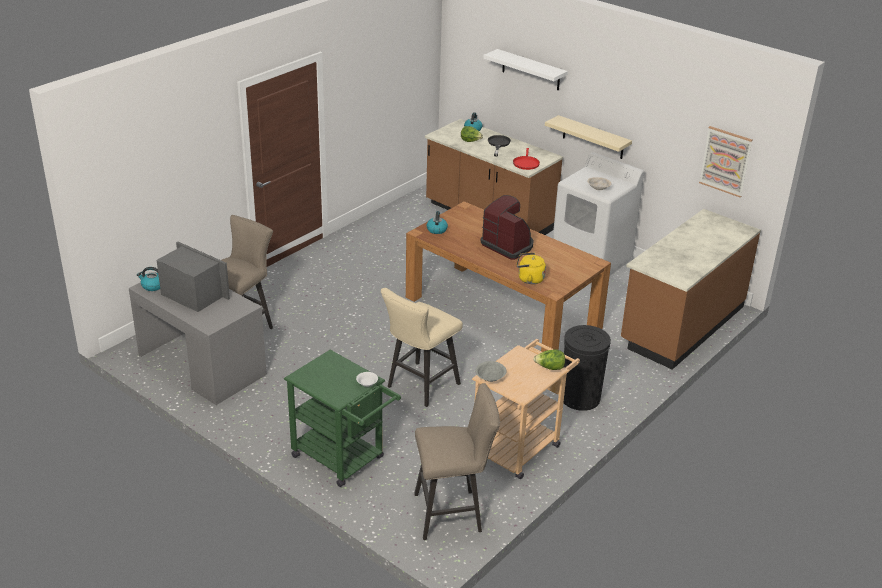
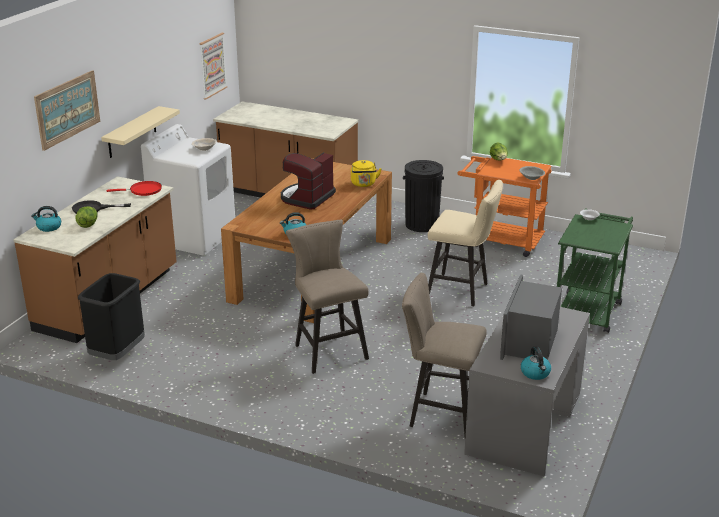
camera: 105 degrees left, 5 degrees down
beige stool [414,383,500,540] -> beige stool moved to [286,220,369,374]
beige cart [472,339,580,479] -> orange cart [458,156,552,257]
white shelf [483,49,568,90] -> picture [34,70,100,151]
none -> black trash can [78,273,145,360]

